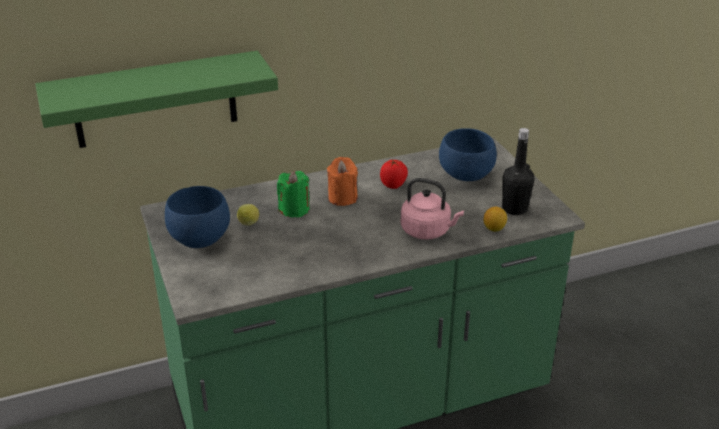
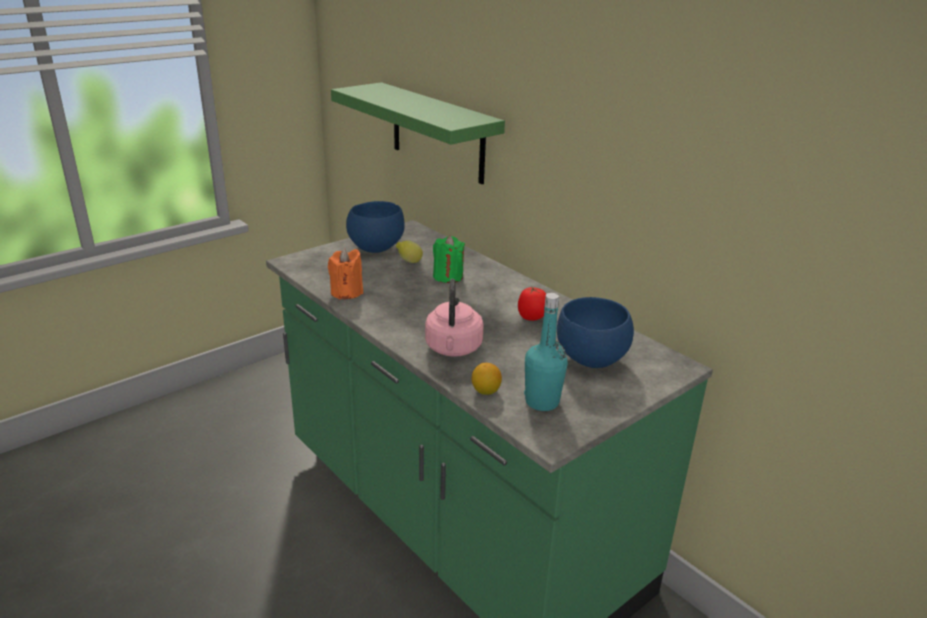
camera: 70 degrees right, 5 degrees down
orange candle [327,157,358,206] -> orange candle moved to [328,248,363,300]
black bottle [502,128,535,215] -> turquoise bottle [524,293,568,411]

